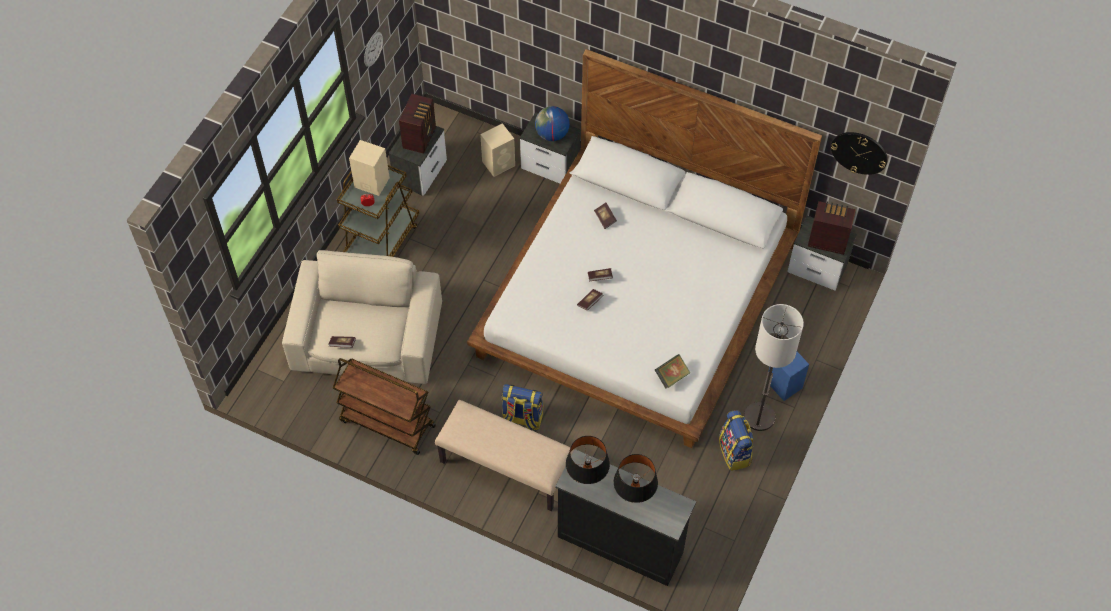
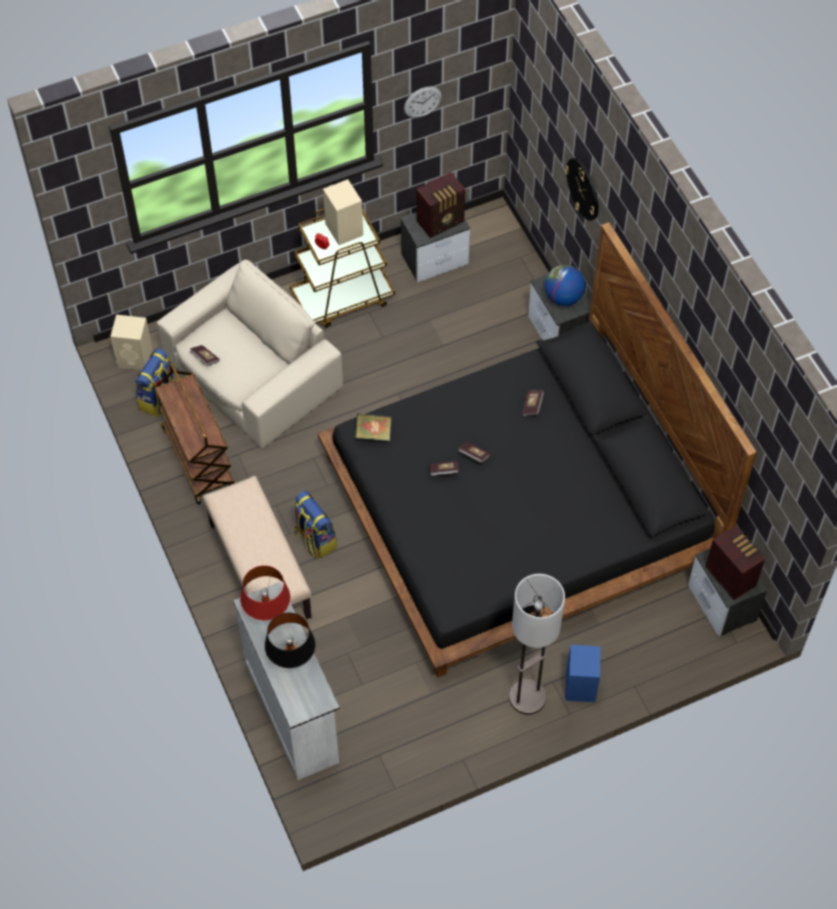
camera: 40 degrees right, 0 degrees up
white bed [467,49,822,448] -> black bed [318,222,757,678]
beige speaker [480,123,515,177] -> beige speaker moved to [110,315,153,370]
black dresser [555,449,696,586] -> white dresser [233,582,340,780]
black table lamp [566,436,610,484] -> red table lamp [240,566,290,620]
book [655,354,691,389] -> book moved to [355,413,392,441]
backpack [719,410,754,471] -> backpack moved to [135,348,174,417]
wall clock [831,132,888,175] -> wall clock moved to [564,158,598,221]

